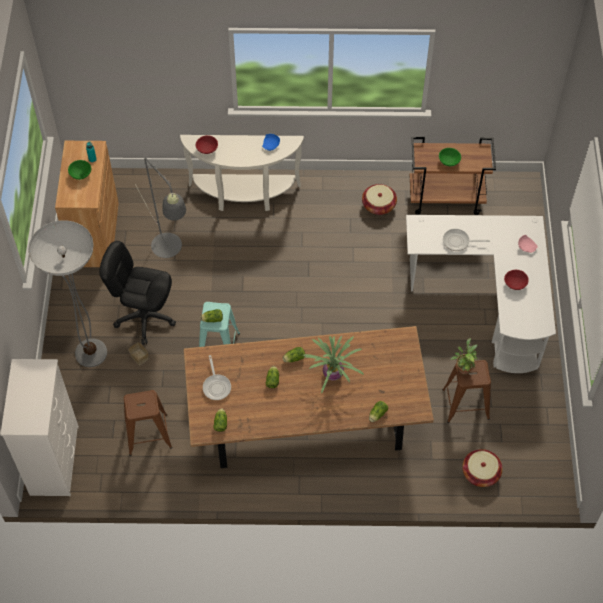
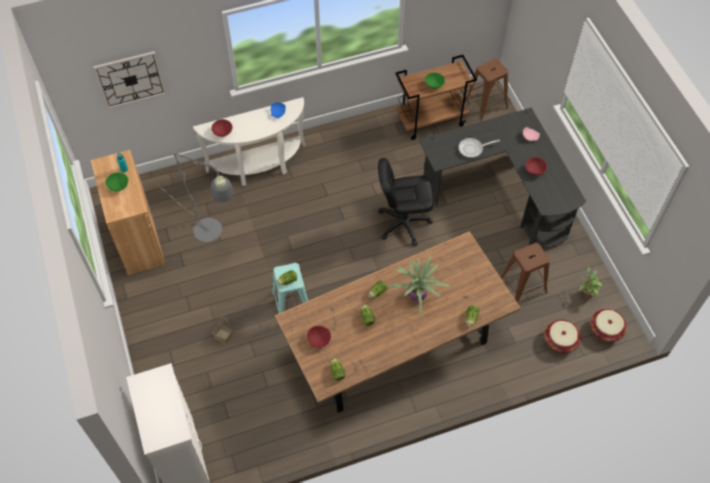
camera: 20 degrees left, 0 degrees up
floor lamp [28,221,107,367] -> none
black office chair [99,241,176,345] -> black office chair moved to [378,158,434,246]
brown stool [124,390,172,456] -> brown stool moved to [465,58,508,121]
frying pan [203,355,231,400] -> red bowl [307,326,331,348]
basket [362,184,397,215] -> basket moved to [590,309,627,342]
white desk [406,215,556,373] -> black desk [419,108,586,249]
potted plant [451,338,478,374] -> potted plant moved to [579,267,603,298]
none -> wall clock [93,51,166,109]

